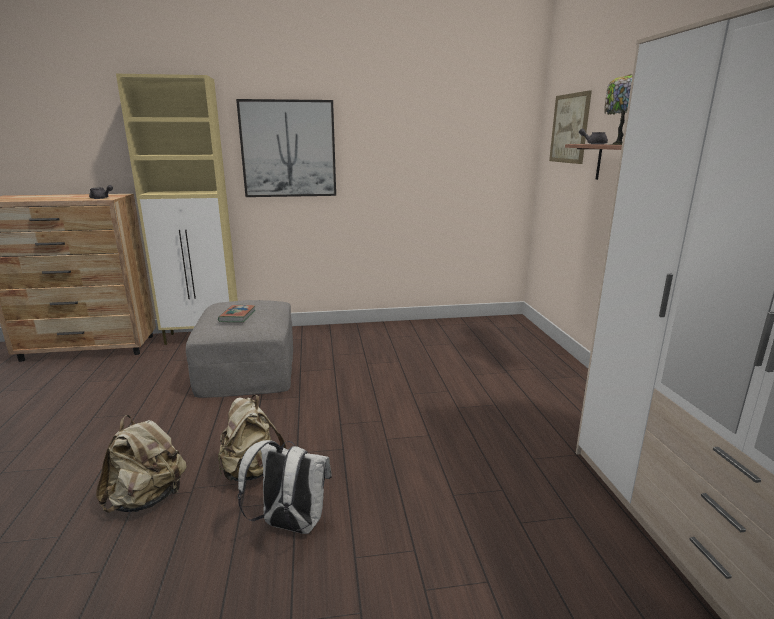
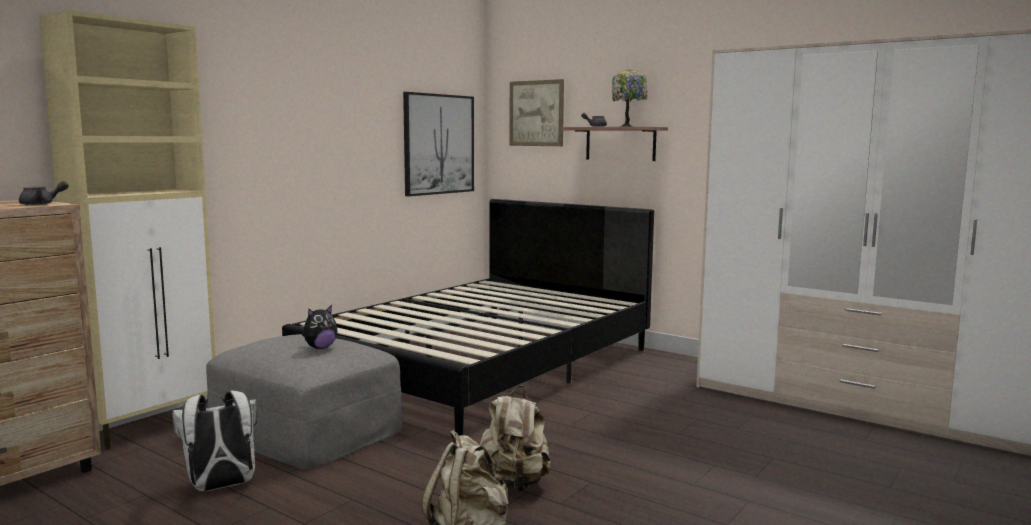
camera: 45 degrees left, 10 degrees down
book [218,305,255,322] -> plush toy [302,305,338,349]
picture [236,99,336,197] -> picture moved to [403,92,474,196]
white backpack [238,440,332,534] -> white backpack moved to [172,391,257,492]
none -> black bed [282,199,654,436]

